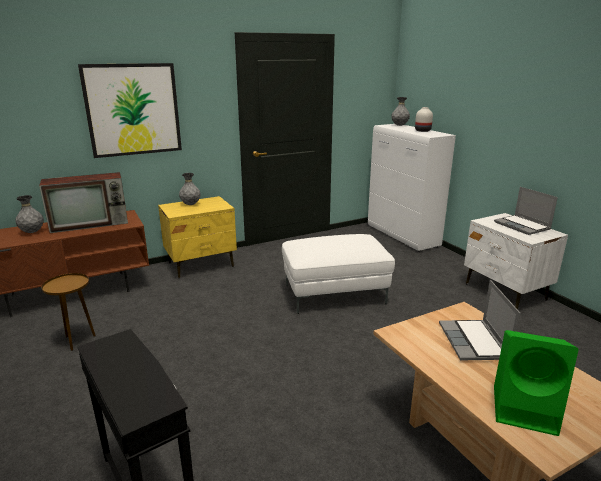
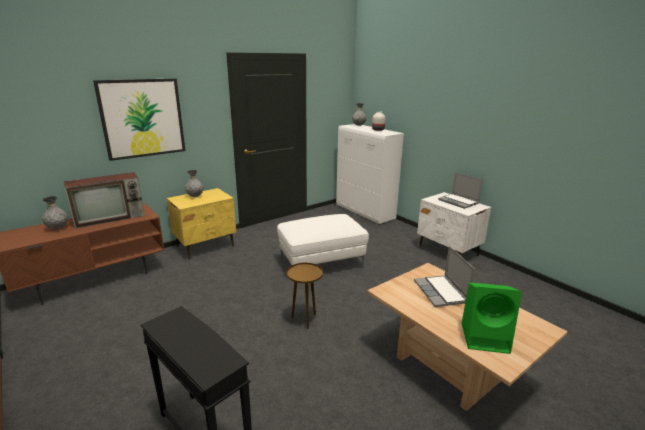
camera: 10 degrees left, 0 degrees up
brown side table [41,273,96,351] -> brown side table moved to [286,263,323,329]

